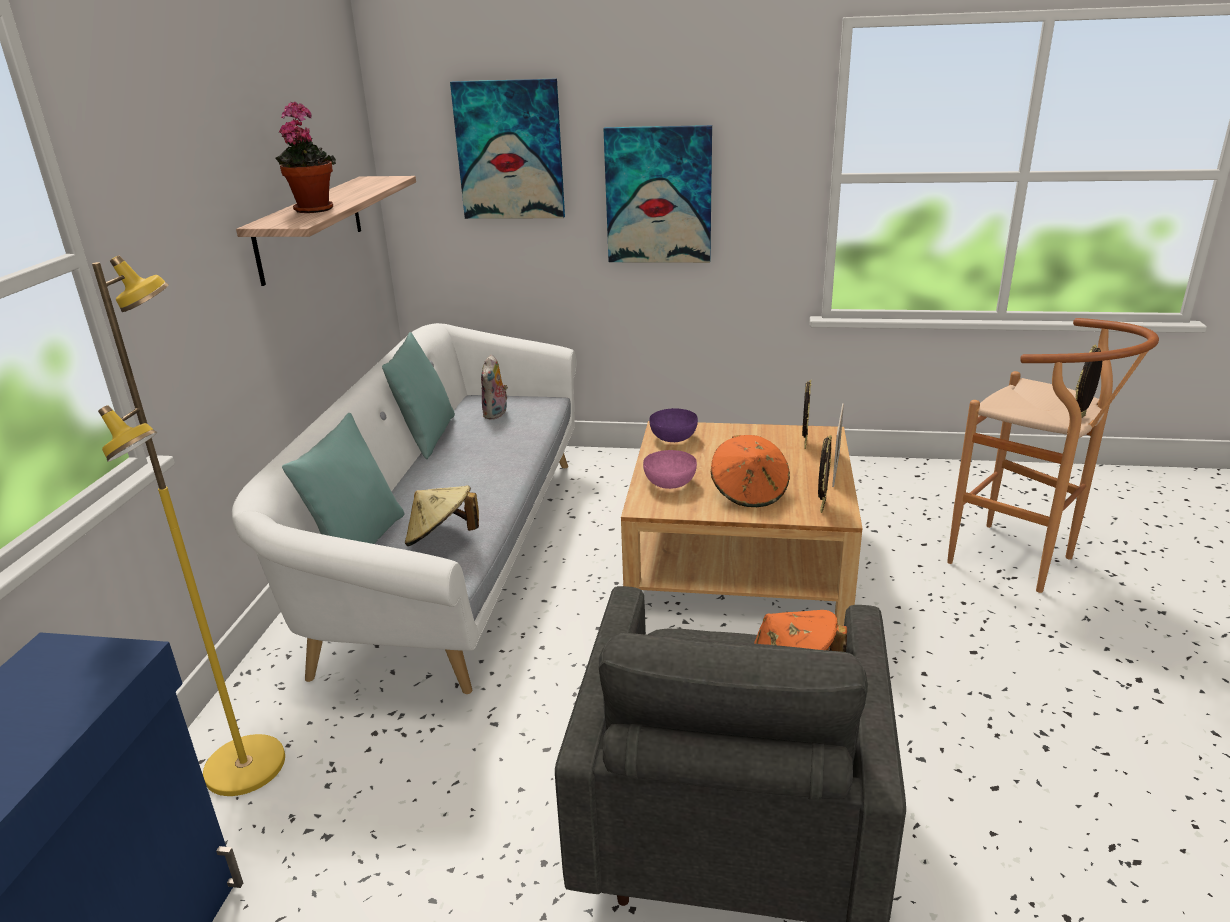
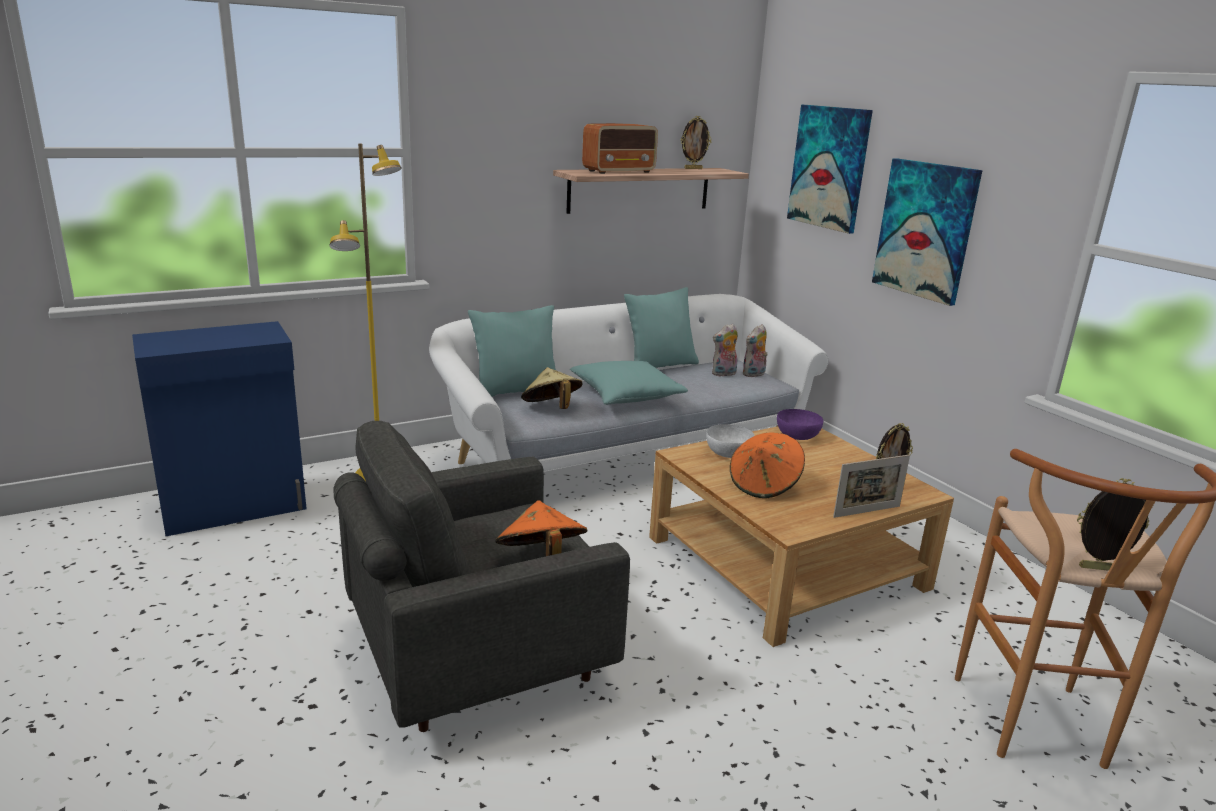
camera: 50 degrees right, 5 degrees down
potted plant [275,101,336,213] -> radio [582,123,658,174]
pink bowl [643,450,697,489] -> white bowl [706,424,755,458]
picture frame [818,435,832,513] -> picture frame moved to [681,116,712,169]
none -> turquoise pillow [570,361,688,405]
none -> plush toy [743,324,767,377]

